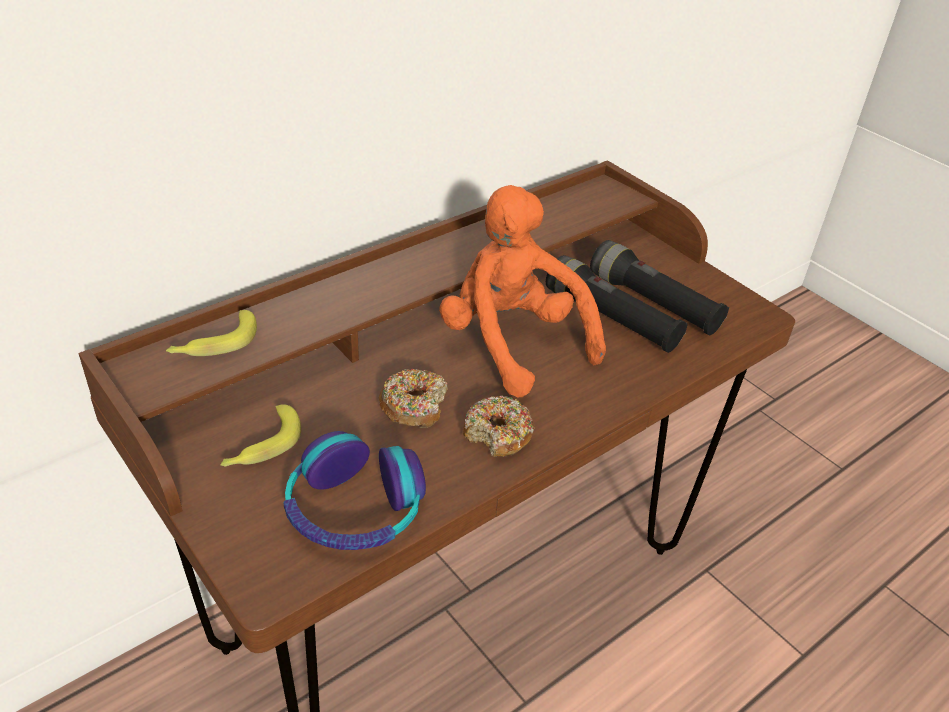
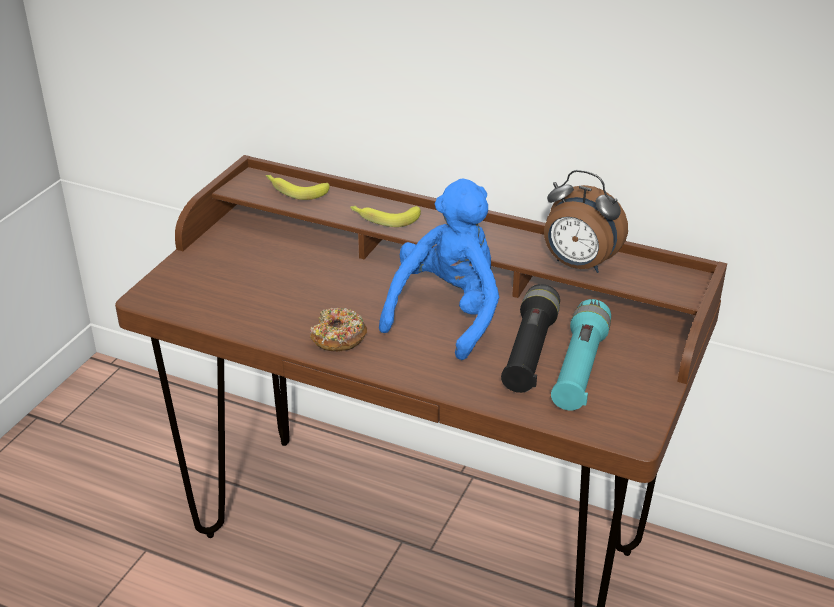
camera: 65 degrees right, 5 degrees down
banana [220,404,301,467] -> banana moved to [350,206,421,227]
headphones [283,431,426,550] -> none
donut [379,369,448,428] -> none
orange plush toy [439,185,606,397] -> blue plush toy [379,179,499,360]
black flashlight [590,240,729,335] -> turquoise flashlight [551,299,611,411]
none -> alarm clock [544,170,628,273]

